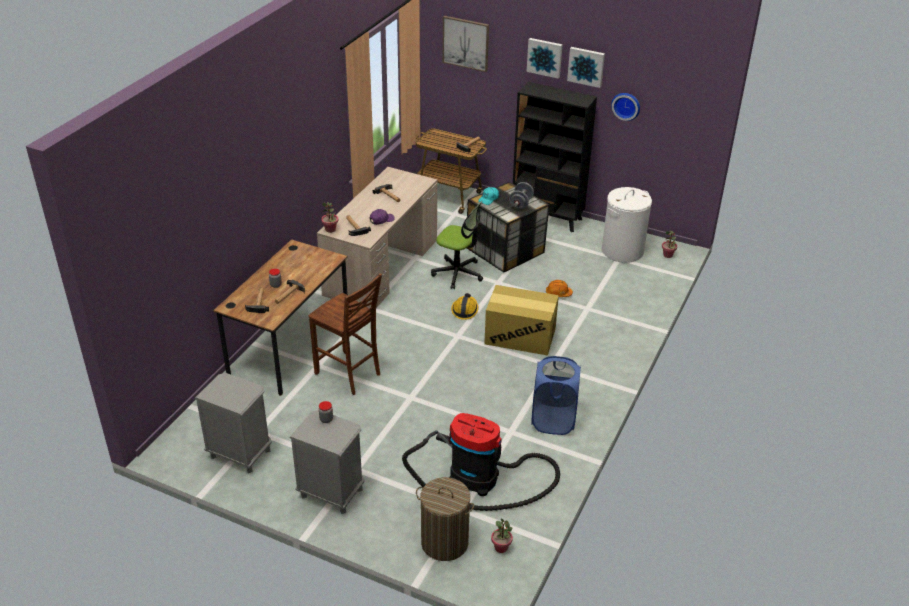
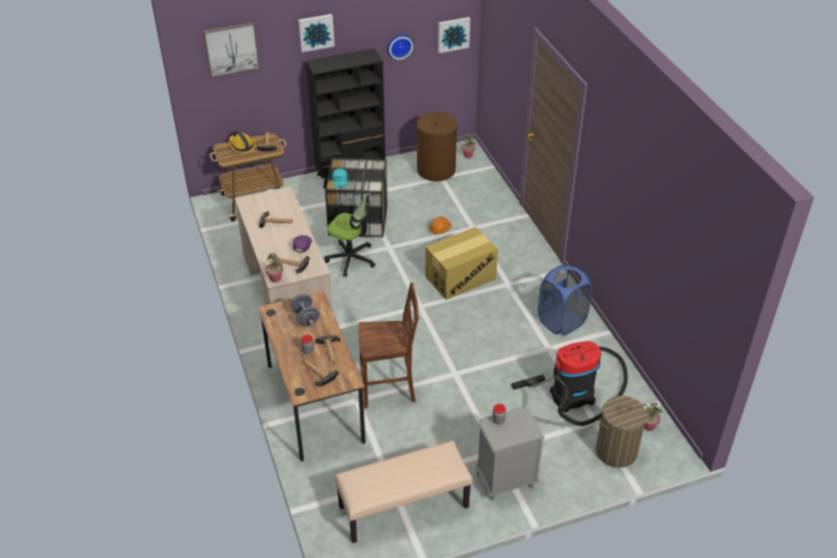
camera: 45 degrees left, 5 degrees up
grey nightstand [195,373,272,473] -> beige bench [335,441,473,543]
office chair [431,201,483,289] -> office chair turned 45 degrees clockwise [324,192,376,277]
hard hat [451,293,479,320] -> hard hat moved to [229,131,255,153]
grey dumbbell [509,182,534,209] -> grey dumbbell moved to [290,294,320,326]
picture [567,47,605,88] -> picture moved to [438,17,470,53]
white laundry basket [602,187,652,263] -> brown laundry basket [417,111,457,182]

